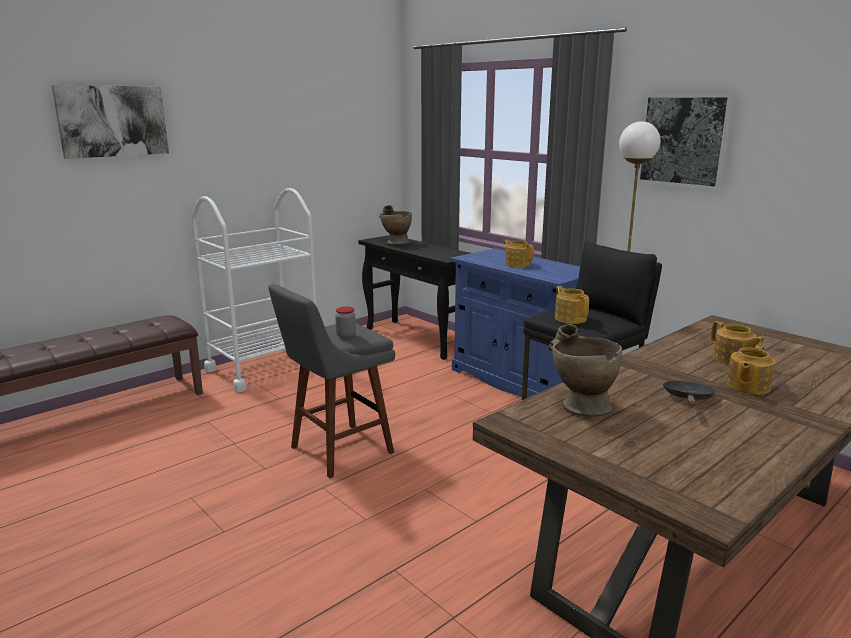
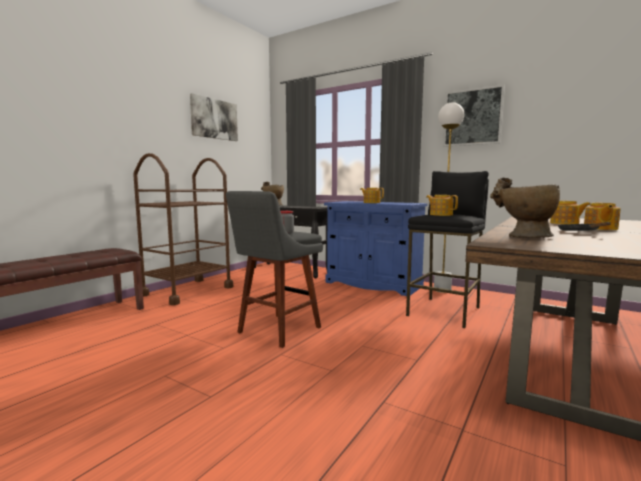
camera: 15 degrees left, 10 degrees down
picture [52,85,169,159] -> picture moved to [190,93,238,141]
white cart [191,188,317,392] -> brown cart [133,153,233,305]

